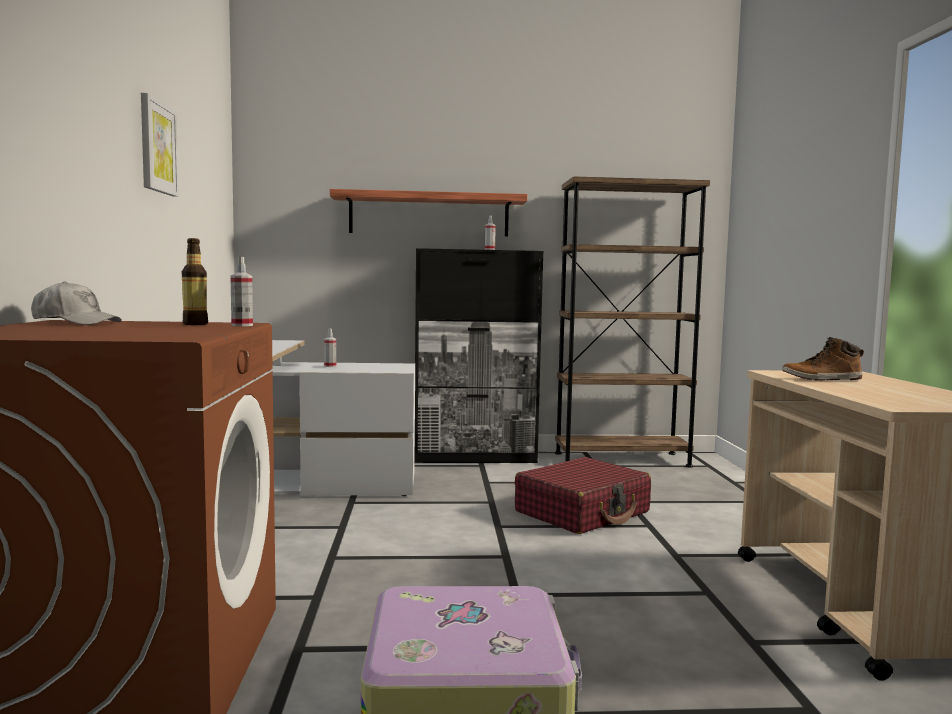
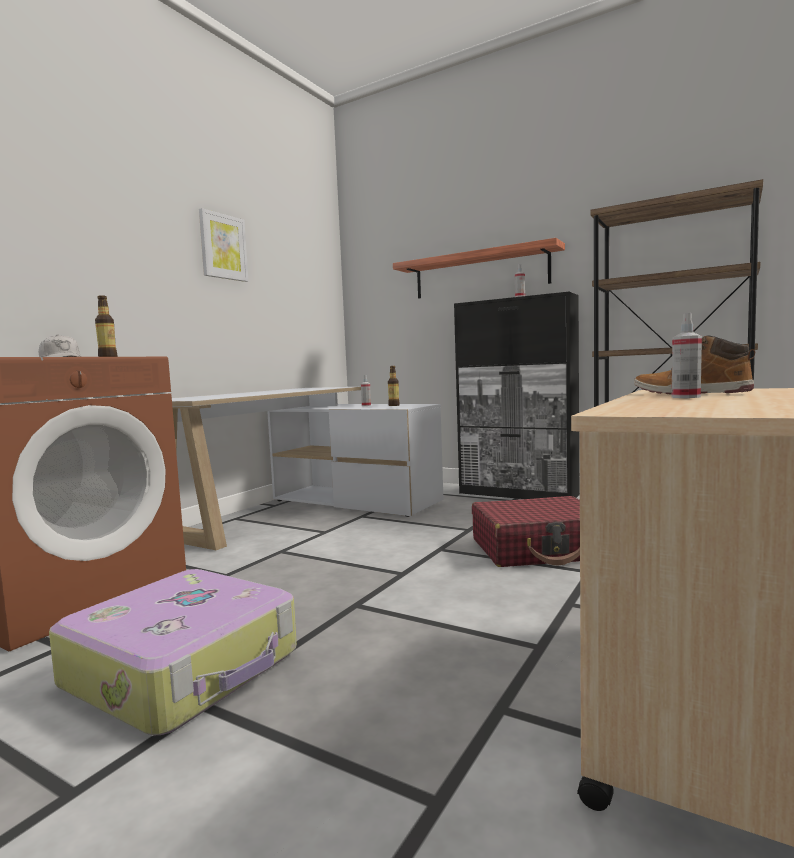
camera: 35 degrees right, 0 degrees up
spray bottle [230,257,253,326] -> spray bottle moved to [672,313,702,398]
none -> bottle [388,366,400,406]

